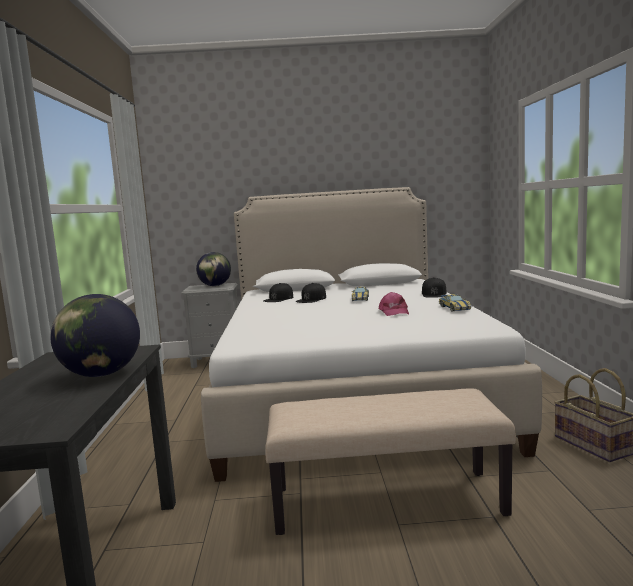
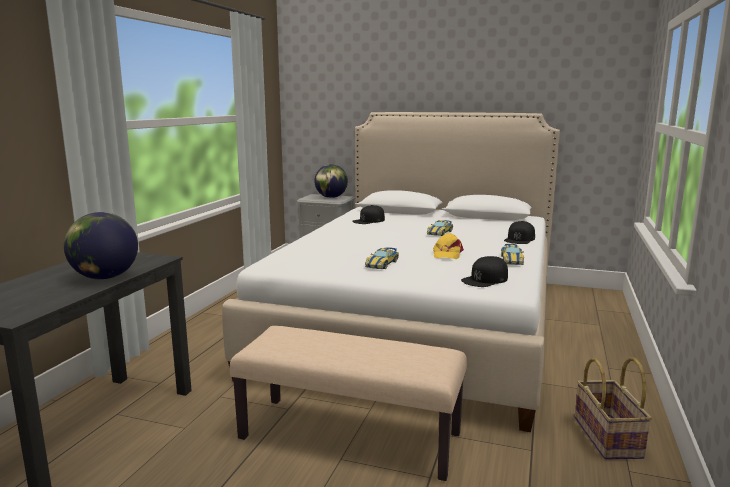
camera: 20 degrees right, 5 degrees up
black cap [296,283,326,303] -> black cap moved to [461,256,508,287]
pink cap [379,292,409,316] -> yellow cap [433,233,464,259]
none -> toy car [365,247,399,269]

